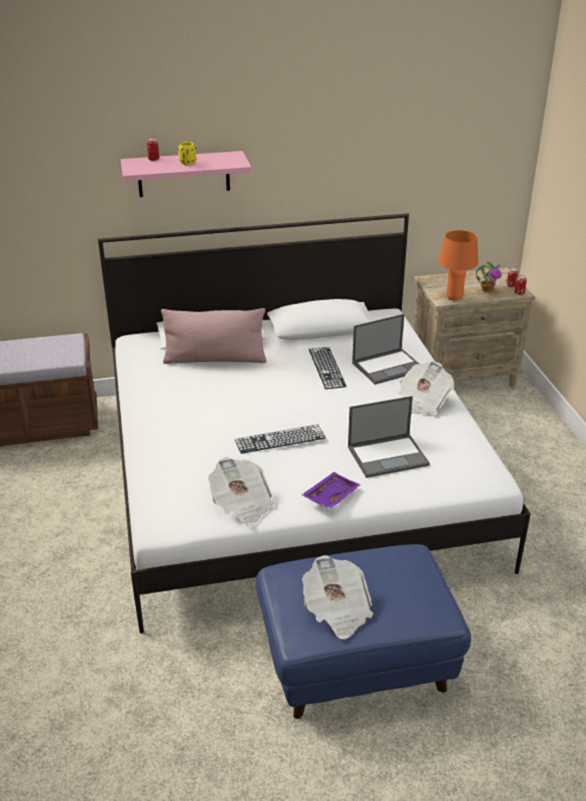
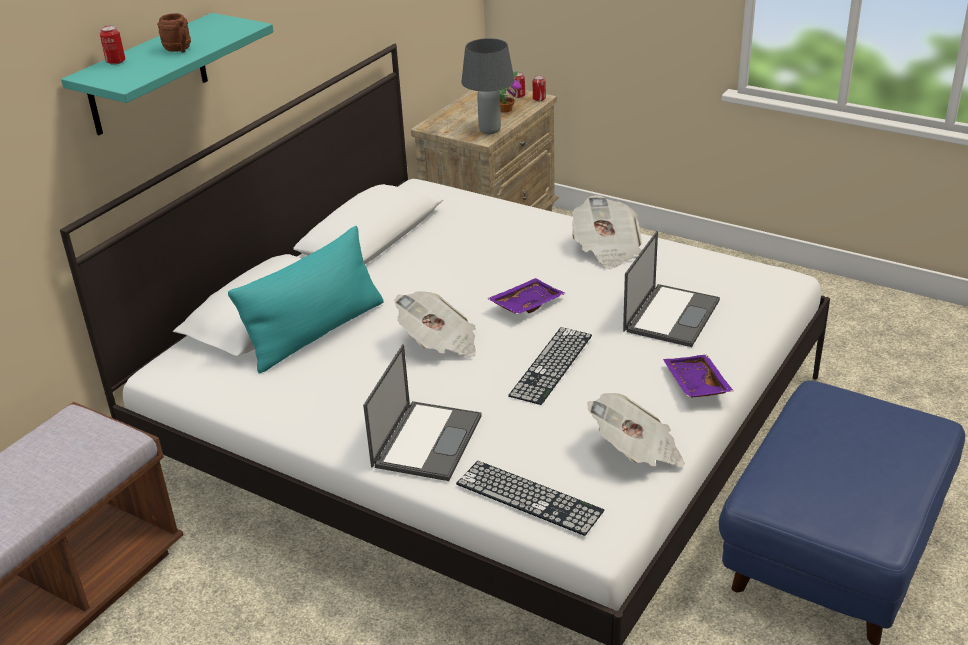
camera: 45 degrees left, 0 degrees up
pink shelf [120,151,251,197] -> turquoise shelf [61,13,273,135]
pink pillow [161,308,267,364] -> turquoise pillow [228,226,384,374]
yellow mug [178,142,197,166] -> brown mug [157,13,191,53]
newspaper [302,555,373,640] -> newspaper moved to [394,291,476,357]
keyboard [309,347,347,389] -> keyboard moved to [456,461,604,536]
laptop [352,314,419,385] -> laptop moved to [363,344,482,481]
orange table lamp [438,230,478,301] -> grey table lamp [461,38,515,134]
none -> purple tray [487,278,566,314]

